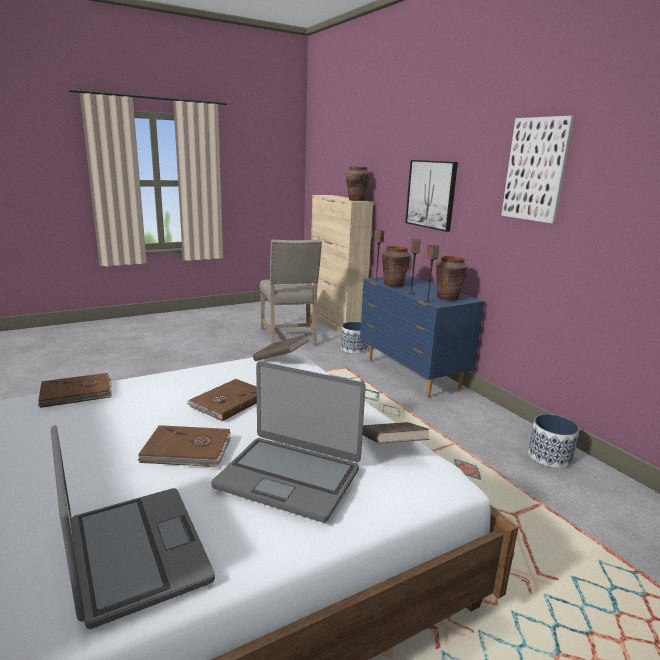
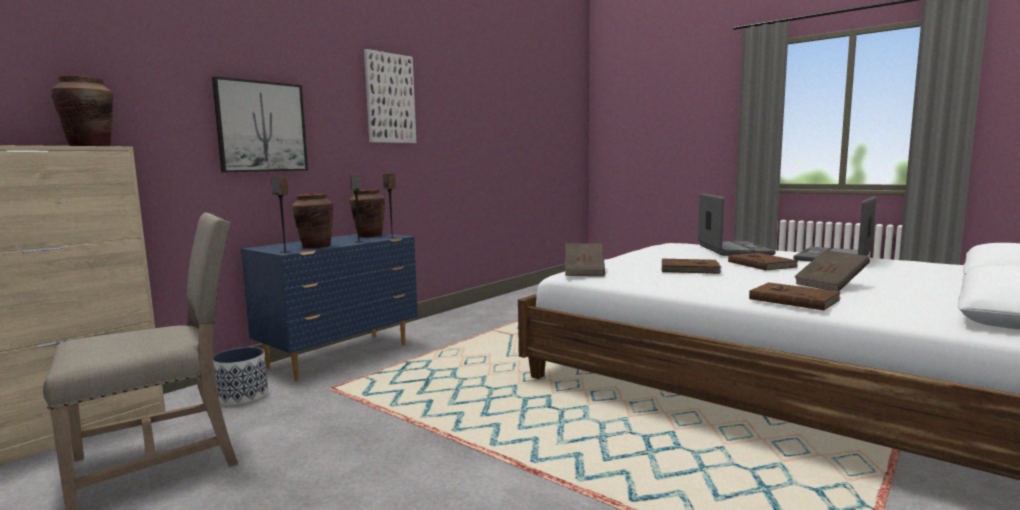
camera: 110 degrees left, 10 degrees down
brown book [362,422,430,444] -> brown book moved to [794,250,870,291]
planter [528,414,579,468] -> none

